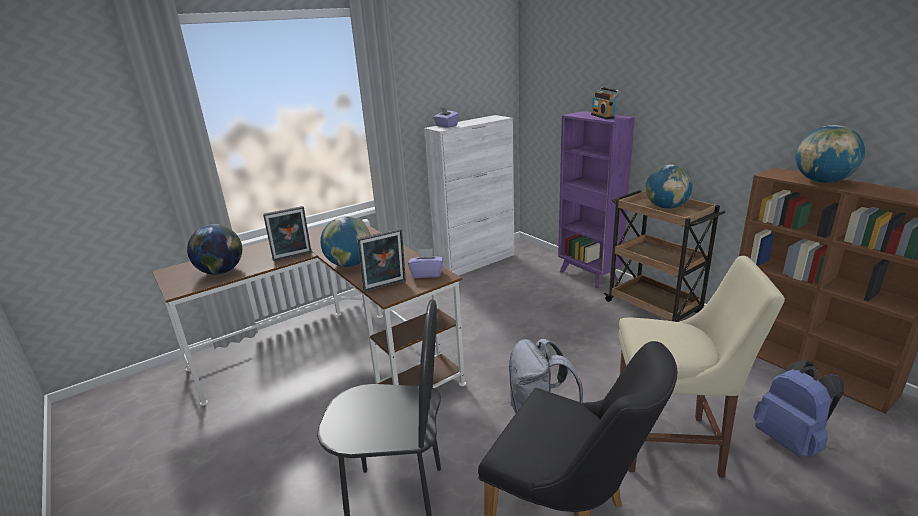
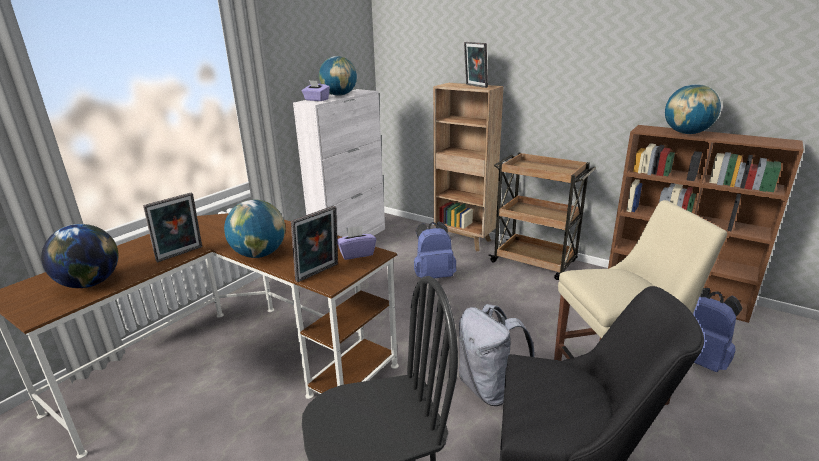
camera: 20 degrees left, 0 degrees up
purple bookcase [558,111,635,288] -> brown bookcase [433,83,504,251]
radio [591,87,620,119] -> picture frame [464,42,488,88]
globe [646,165,693,209] -> globe moved to [319,56,357,96]
none -> blue backpack [414,221,456,278]

